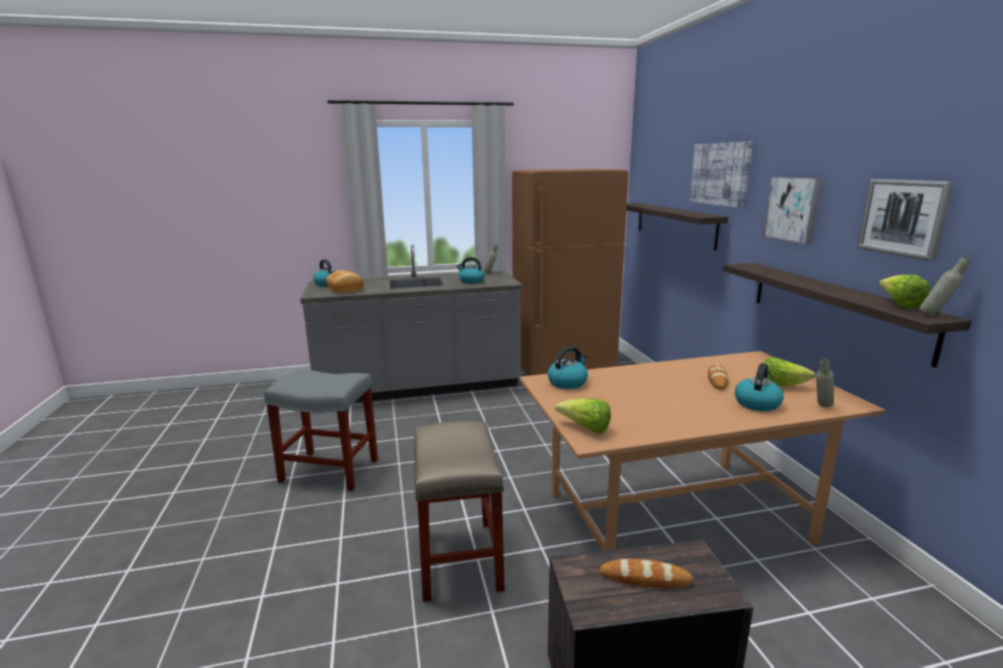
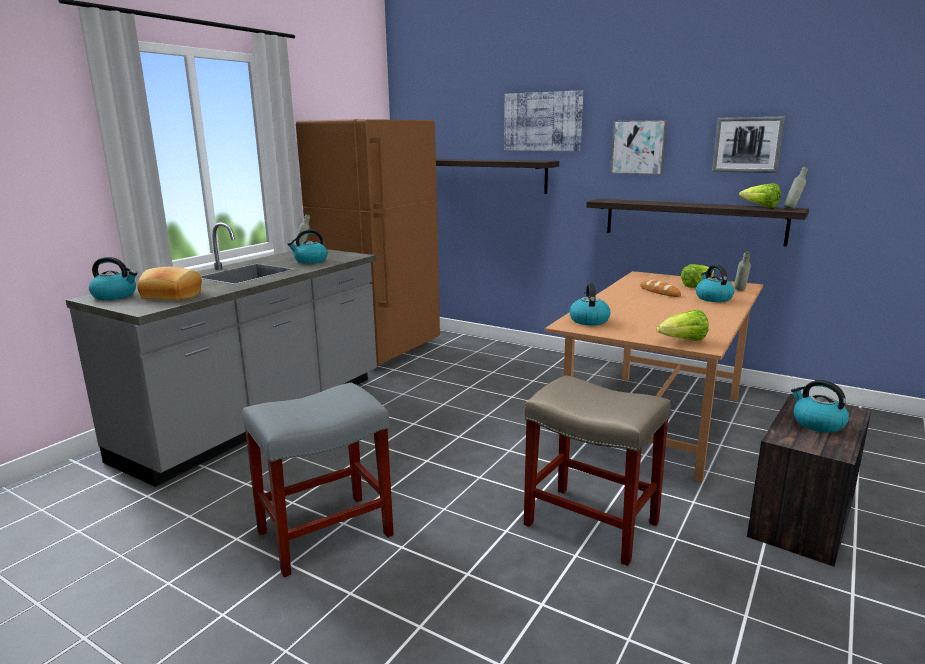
camera: 45 degrees left, 0 degrees up
bread [599,559,694,588] -> kettle [791,380,849,433]

